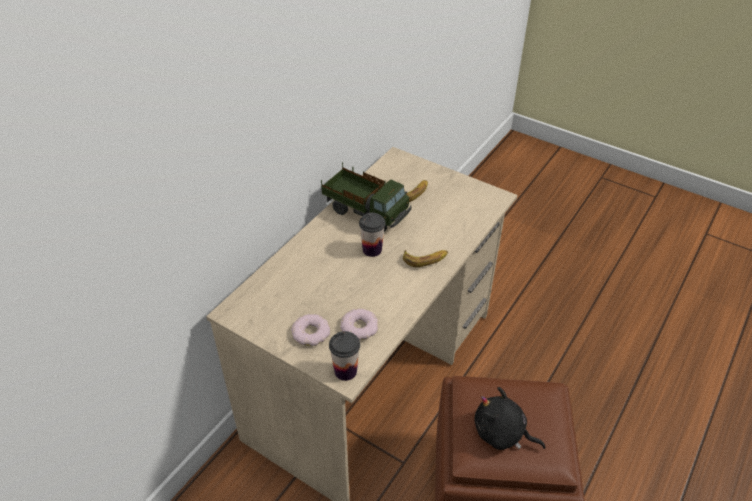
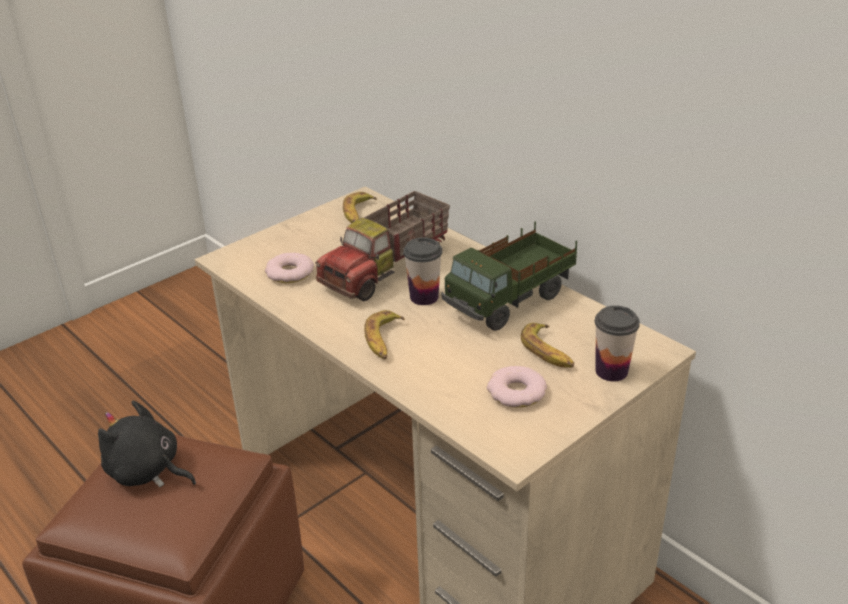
camera: 105 degrees right, 10 degrees down
donut [291,314,330,346] -> donut moved to [487,366,547,408]
cup [329,331,360,381] -> cup moved to [595,305,640,381]
black plush toy [475,387,545,450] -> black plush toy turned 105 degrees counterclockwise [98,401,196,487]
none -> toy truck [315,191,450,301]
none -> banana [343,192,377,223]

